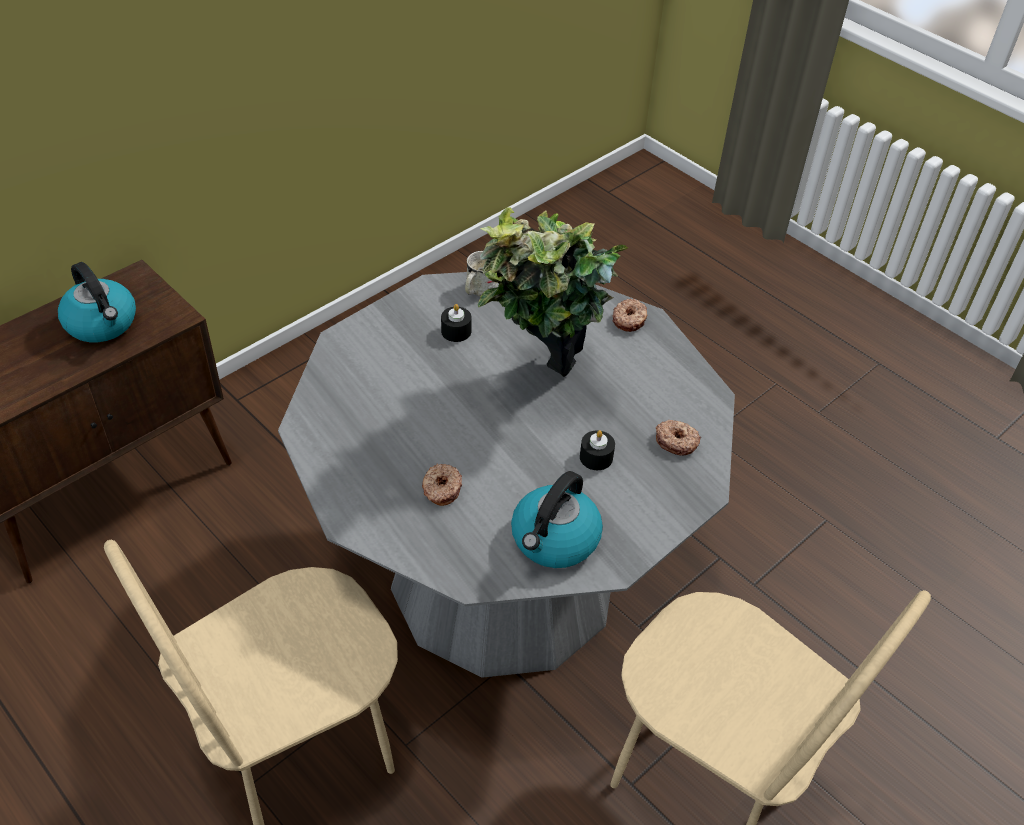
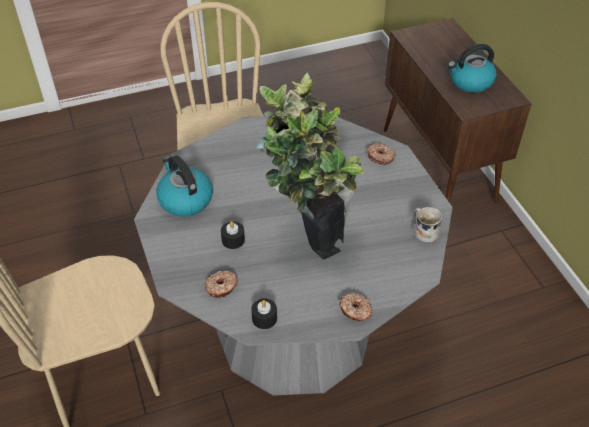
camera: 115 degrees right, 0 degrees up
donut [422,464,462,506] -> donut moved to [367,143,396,165]
black candle [441,304,472,342] -> black candle moved to [251,298,277,329]

